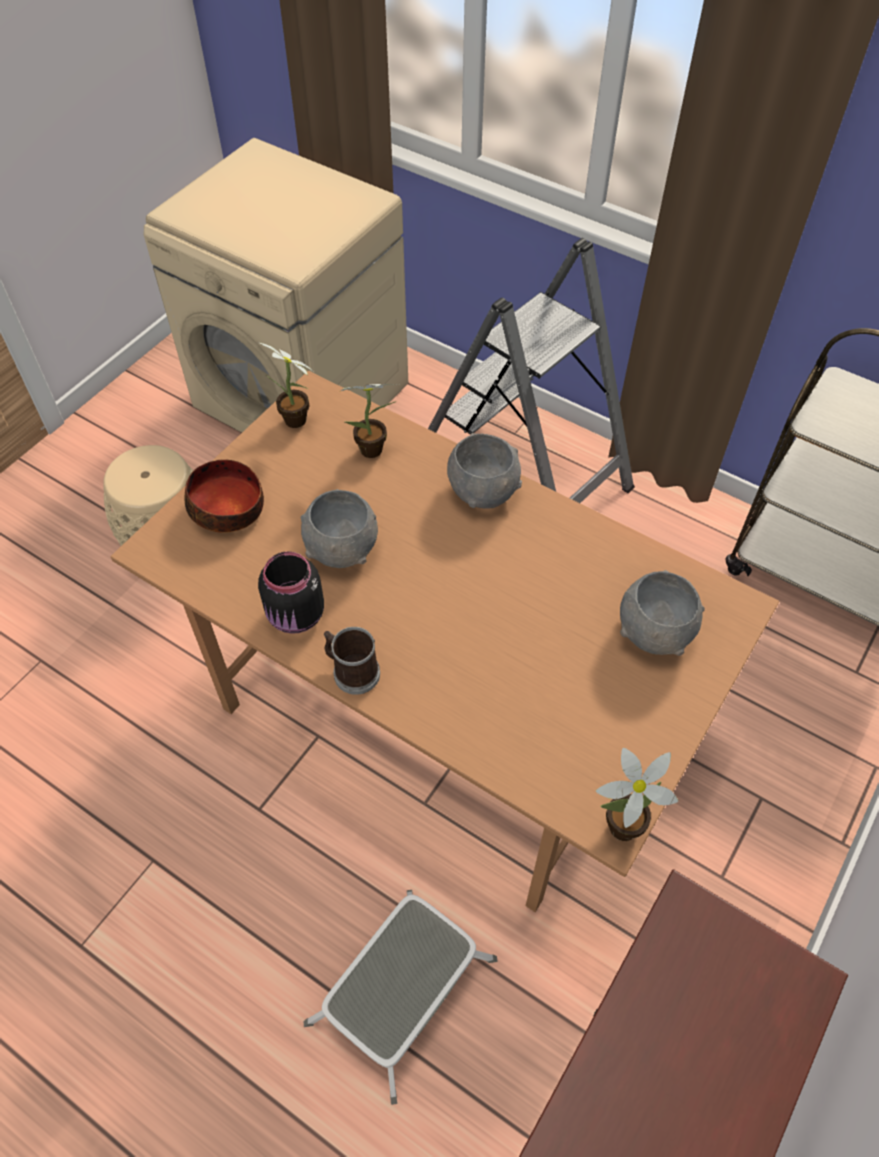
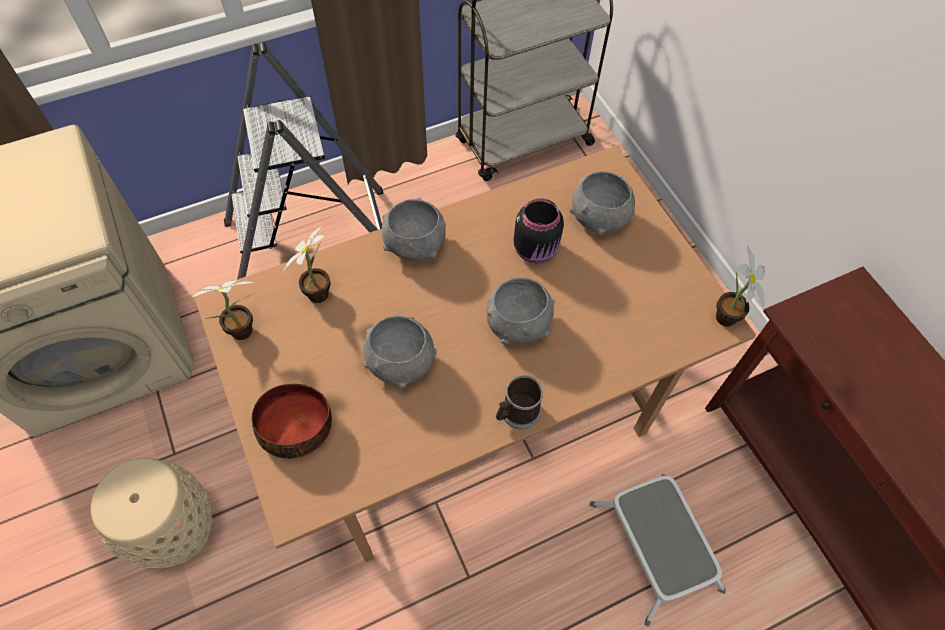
camera: 60 degrees left, 5 degrees up
black jar [258,551,324,634] -> black jar moved to [514,198,564,264]
none -> grey bowl [487,277,555,345]

